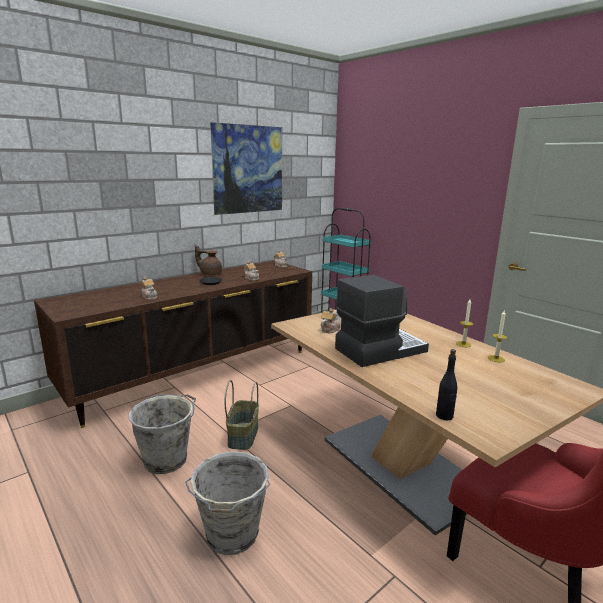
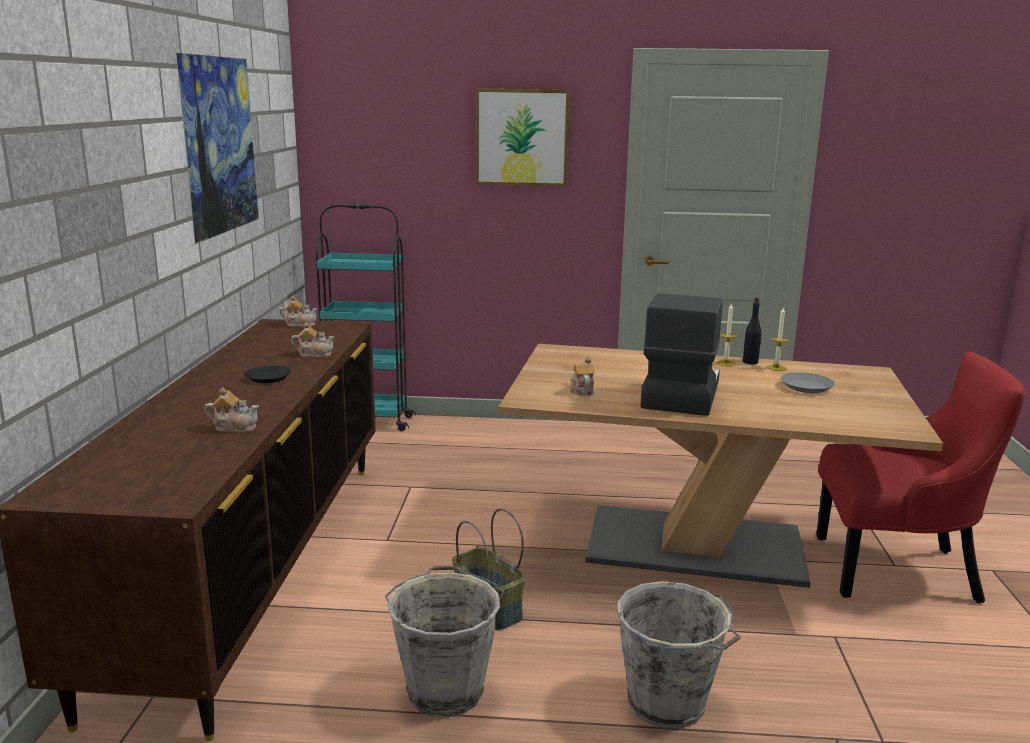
camera: 45 degrees left, 0 degrees up
brown teapot [195,245,222,275] -> none
black bottle [436,349,457,420] -> black bottle moved to [743,297,762,364]
none -> picture [475,88,570,186]
none -> grey plate [781,372,835,393]

